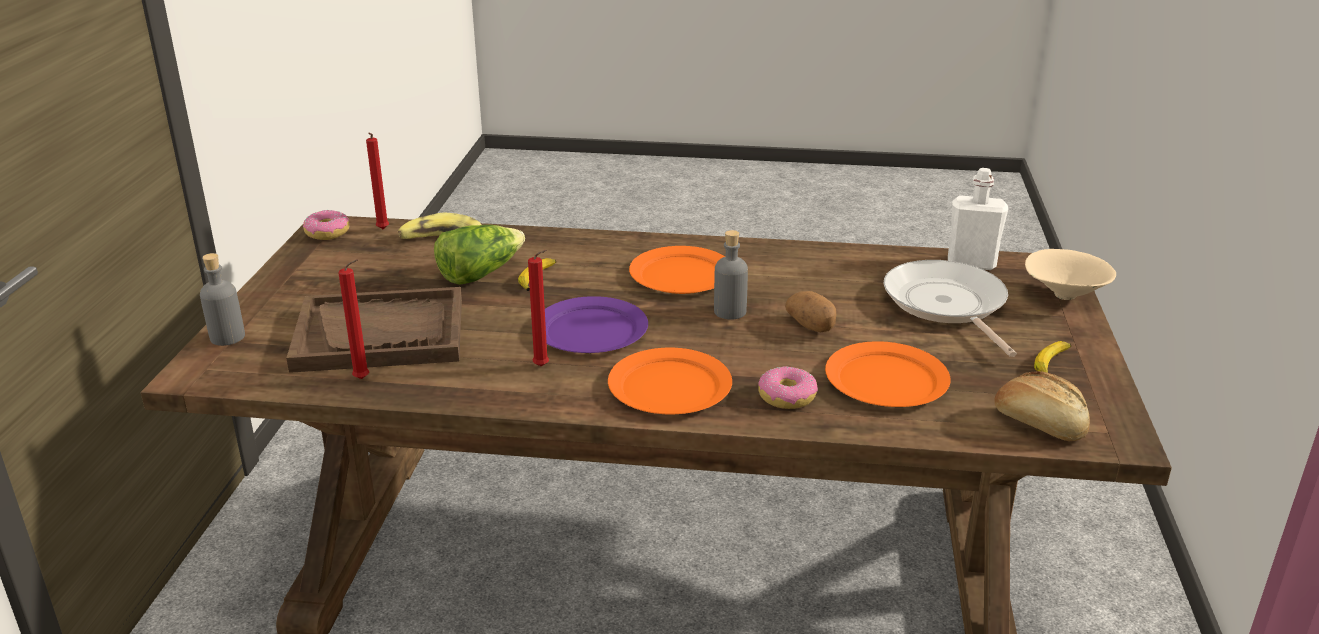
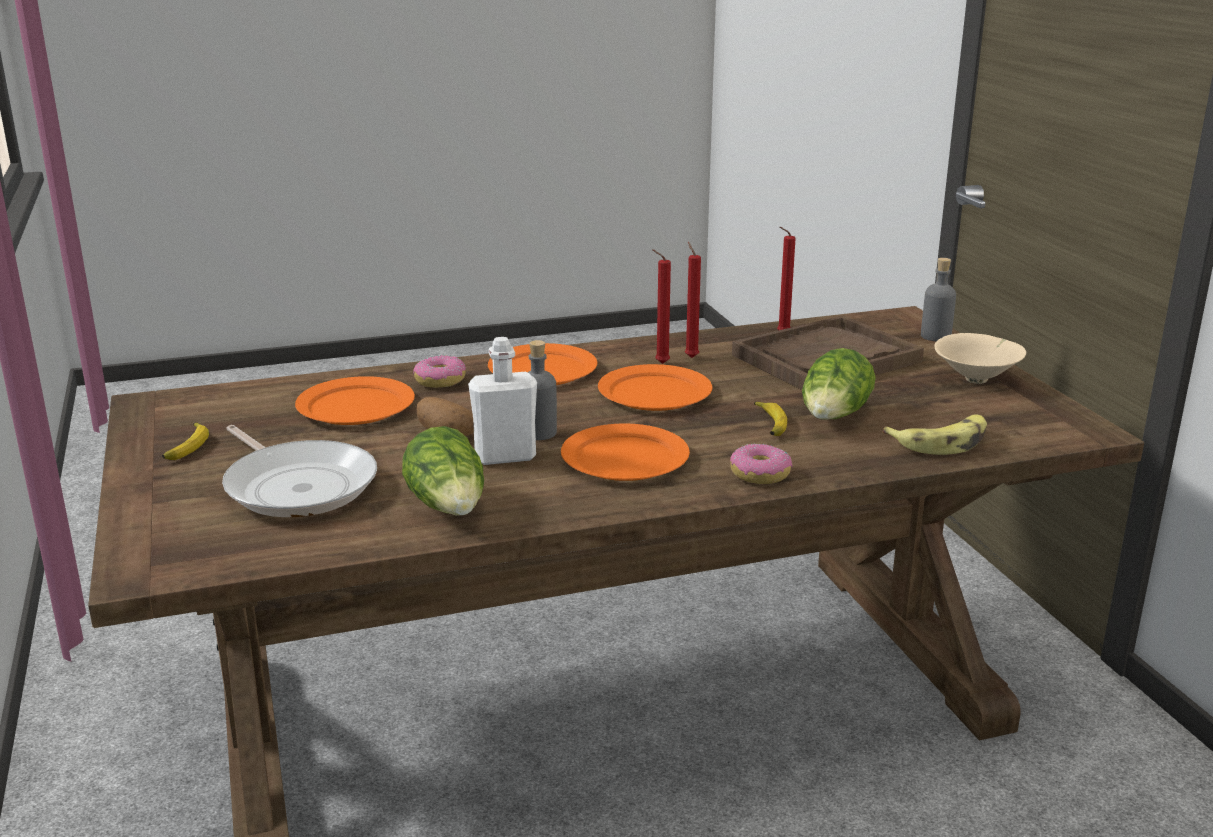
camera: 155 degrees right, 5 degrees down
donut [303,210,350,240] -> donut moved to [730,443,792,484]
red candle [366,132,389,229] -> red candle moved to [685,242,701,358]
purple plate [545,296,648,353] -> orange plate [598,364,712,411]
white bottle [948,168,1008,270] -> white bottle moved to [468,337,537,465]
bread [995,371,1090,441] -> none
beige bowl [1025,249,1116,300] -> beige bowl moved to [934,333,1026,384]
none -> lettuce [402,426,484,516]

